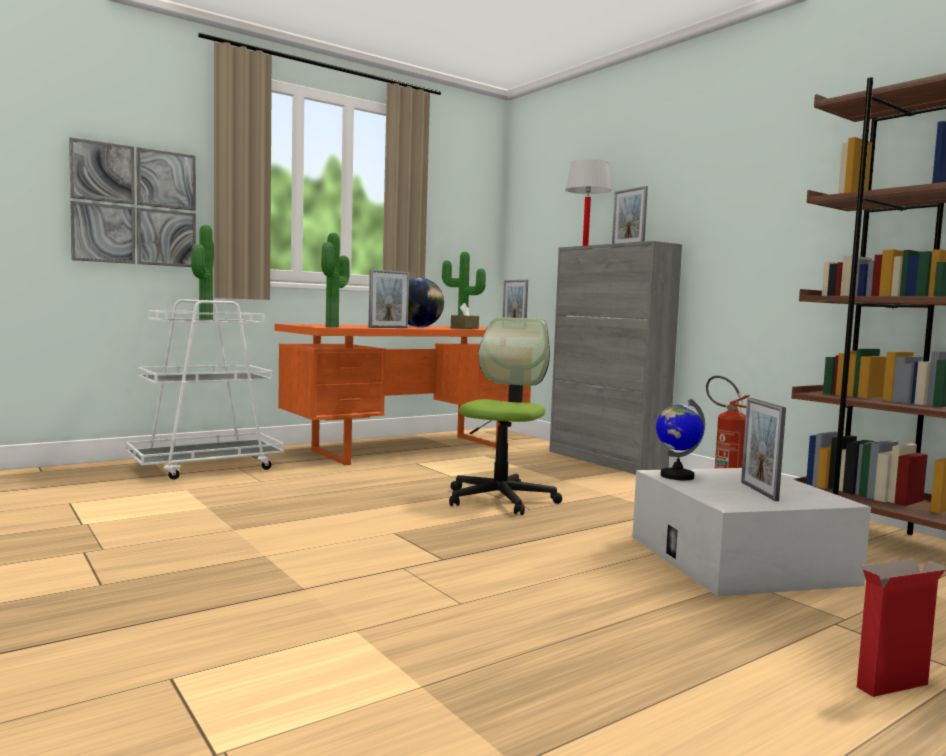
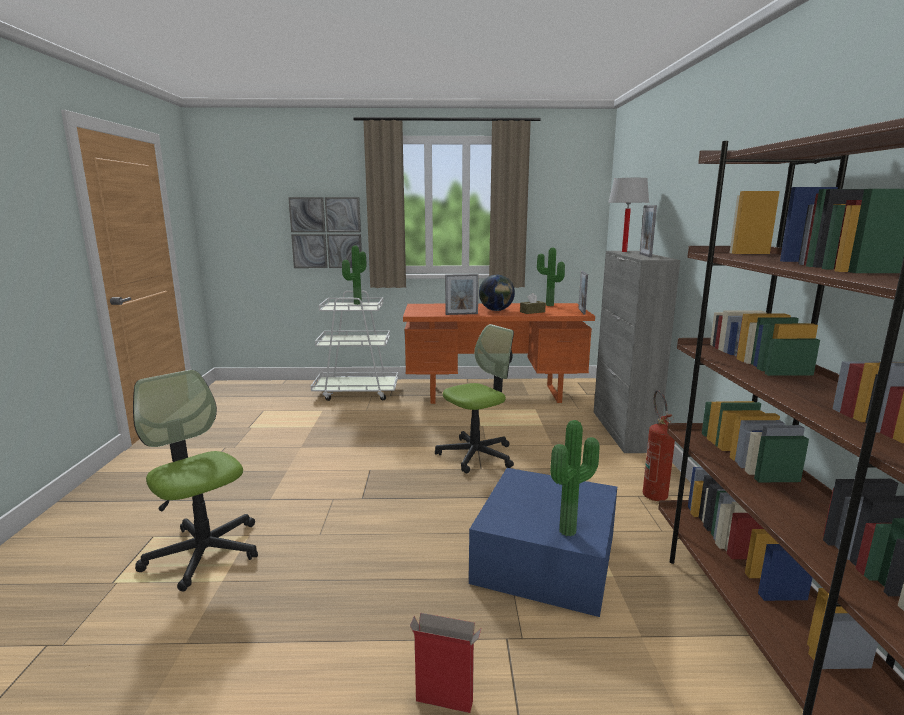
camera: 35 degrees right, 10 degrees up
potted plant [321,233,350,328] -> potted plant moved to [550,420,599,536]
white storage box [632,468,871,597] -> blue storage box [469,468,617,617]
globe [656,399,705,480] -> none
picture frame [741,398,786,501] -> none
none -> office chair [133,370,258,591]

